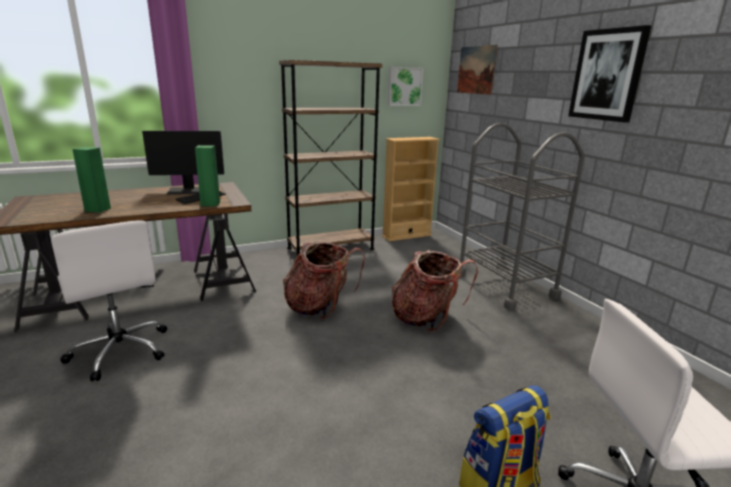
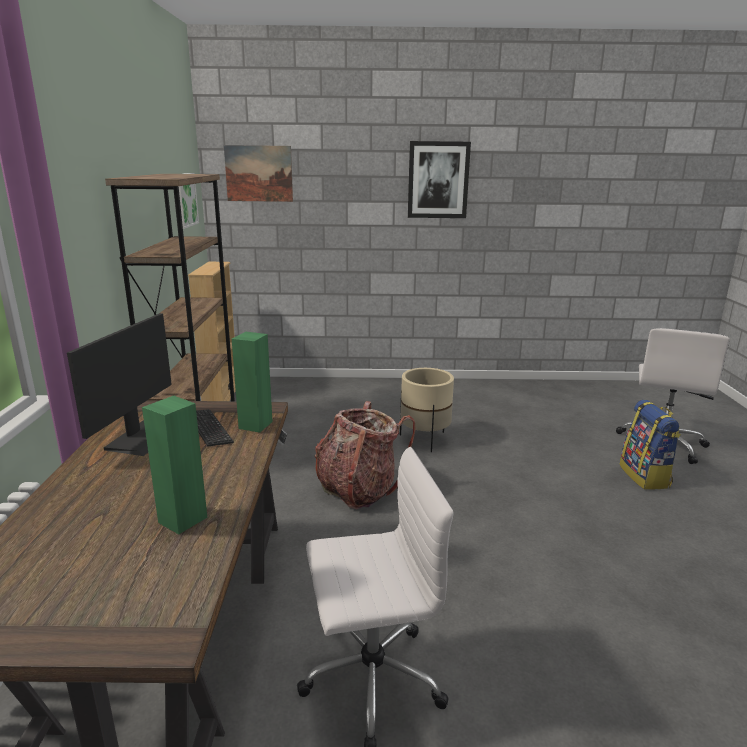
camera: 65 degrees left, 0 degrees up
backpack [392,250,478,332] -> beige planter [400,368,454,452]
grey cart [460,123,585,310] -> none

